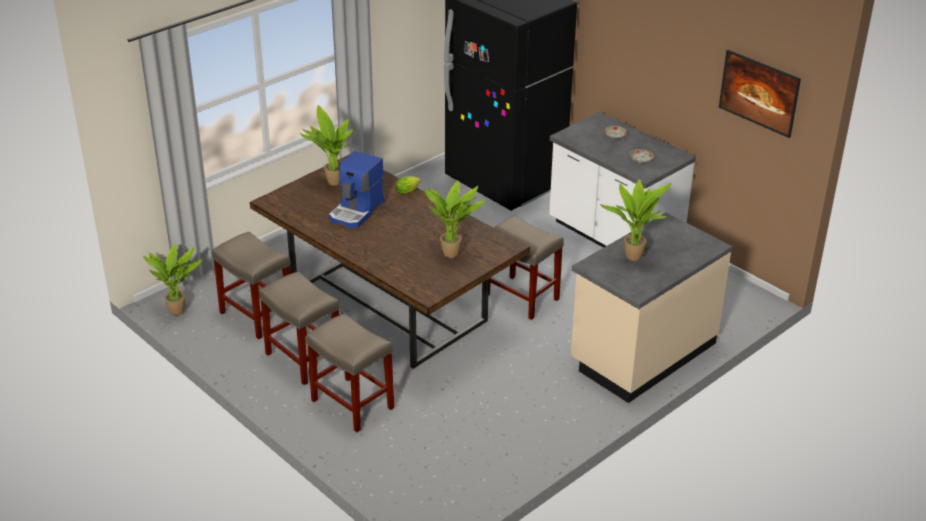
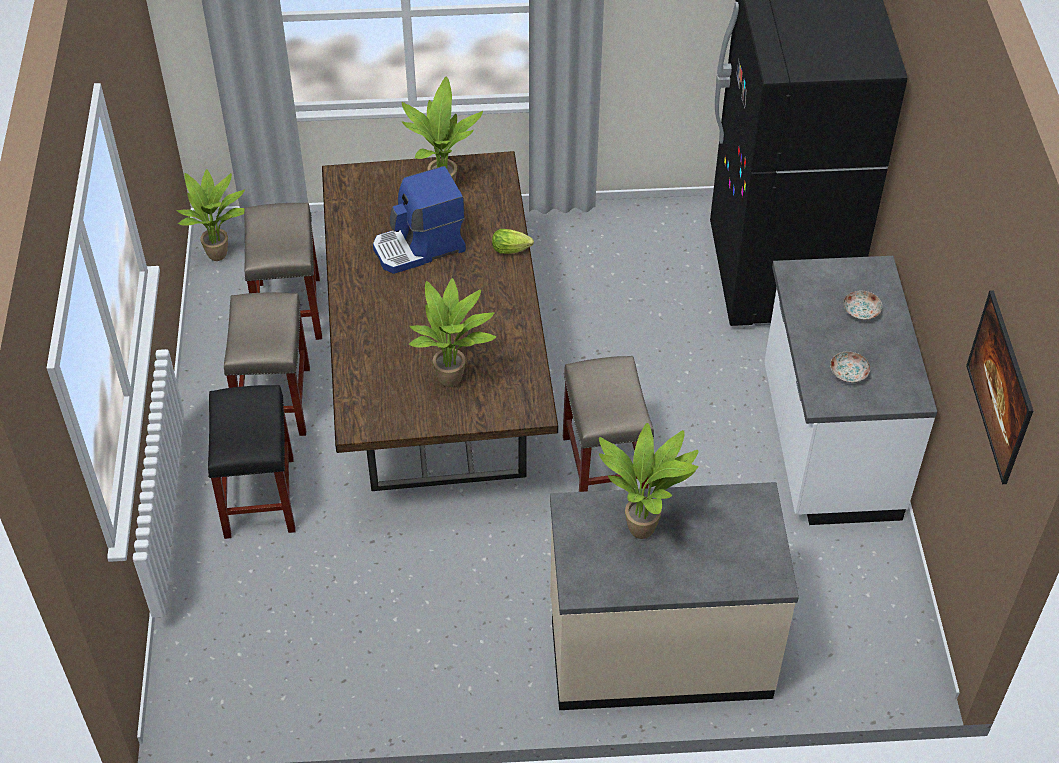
camera: 40 degrees right, 15 degrees up
beige stool [306,313,394,432] -> black stool [208,385,296,539]

